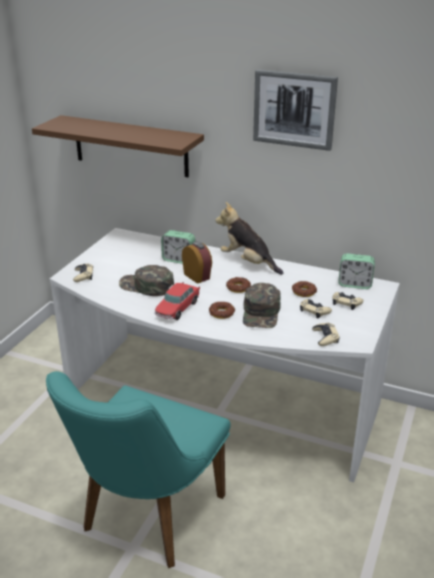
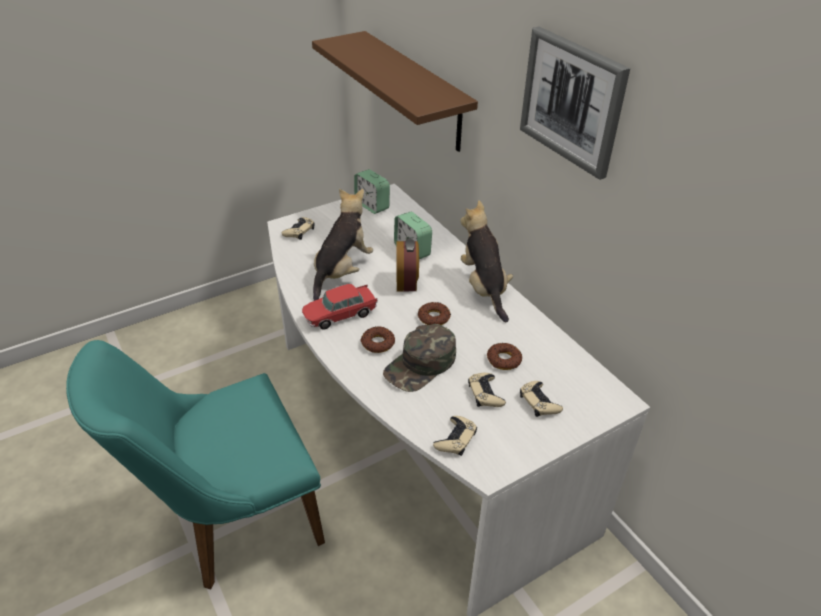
camera: 35 degrees right, 10 degrees up
green cap [119,265,174,296] -> plush toy [313,189,373,301]
alarm clock [338,253,375,289] -> alarm clock moved to [354,169,390,214]

